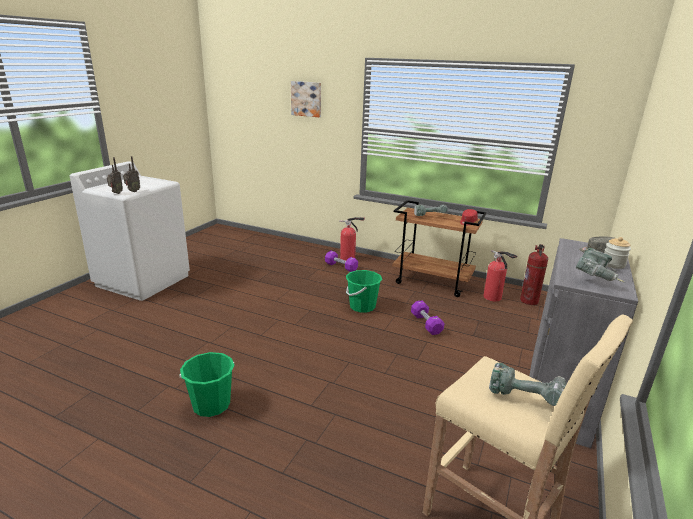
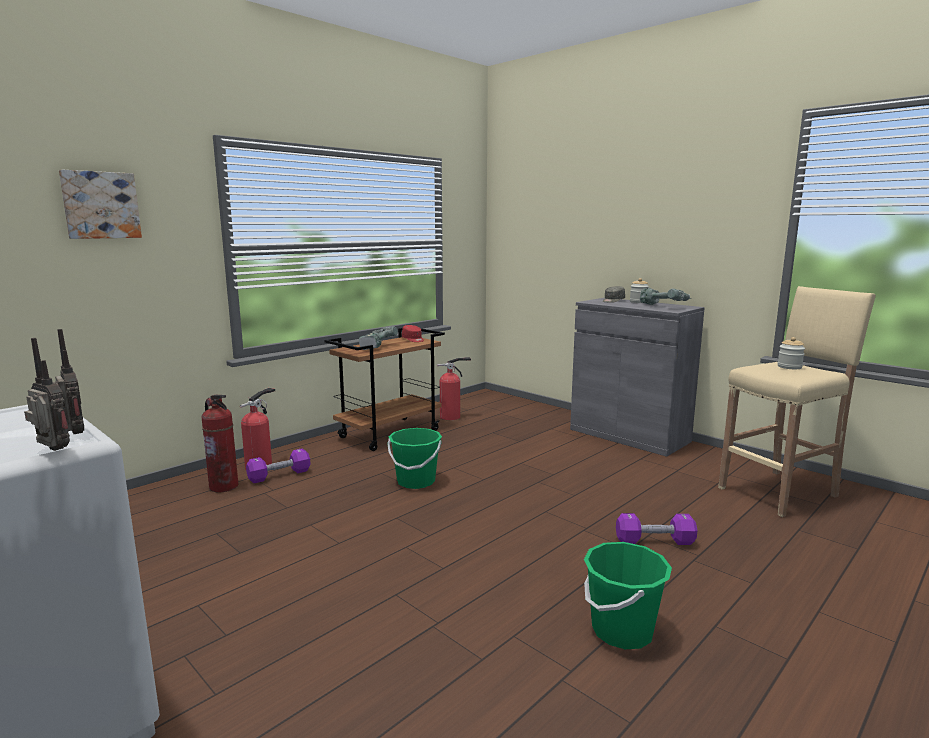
camera: 70 degrees left, 10 degrees down
purple dumbbell [411,300,444,335] -> purple dumbbell moved to [616,513,698,545]
power drill [489,363,566,406] -> jar [777,337,805,369]
fire extinguisher [520,244,548,305] -> fire extinguisher moved to [202,395,239,493]

